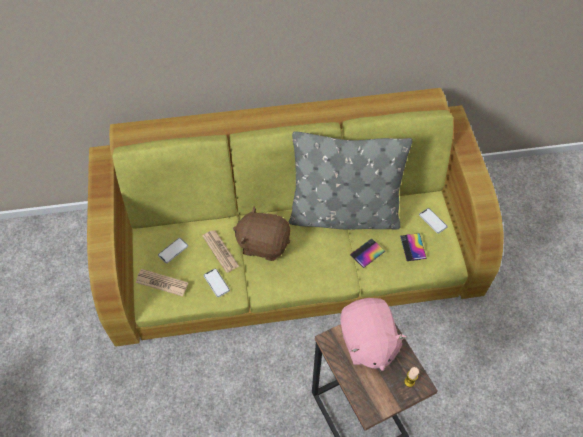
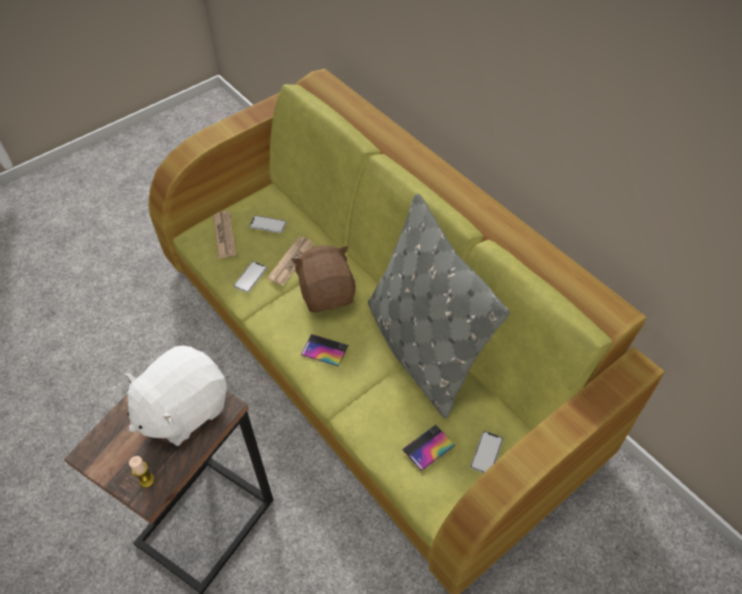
camera: 60 degrees right, 5 degrees down
pink plush toy [340,298,407,371] -> white plush toy [124,345,227,446]
phone [350,238,385,268] -> phone moved to [301,334,348,367]

